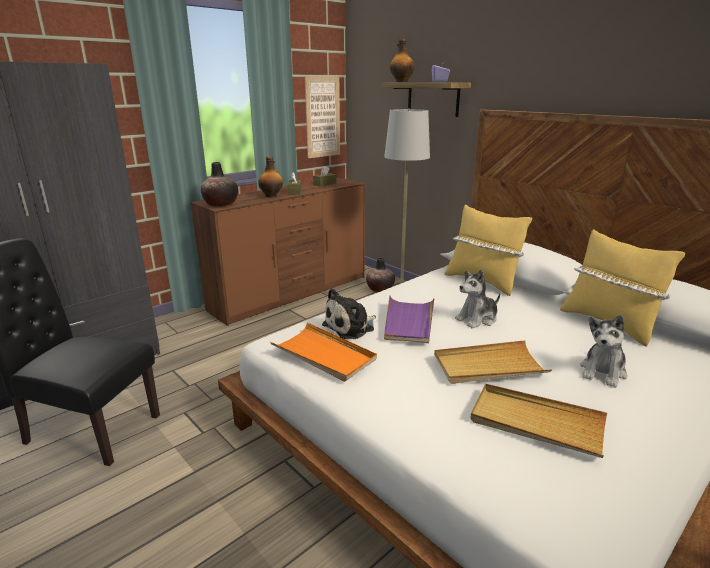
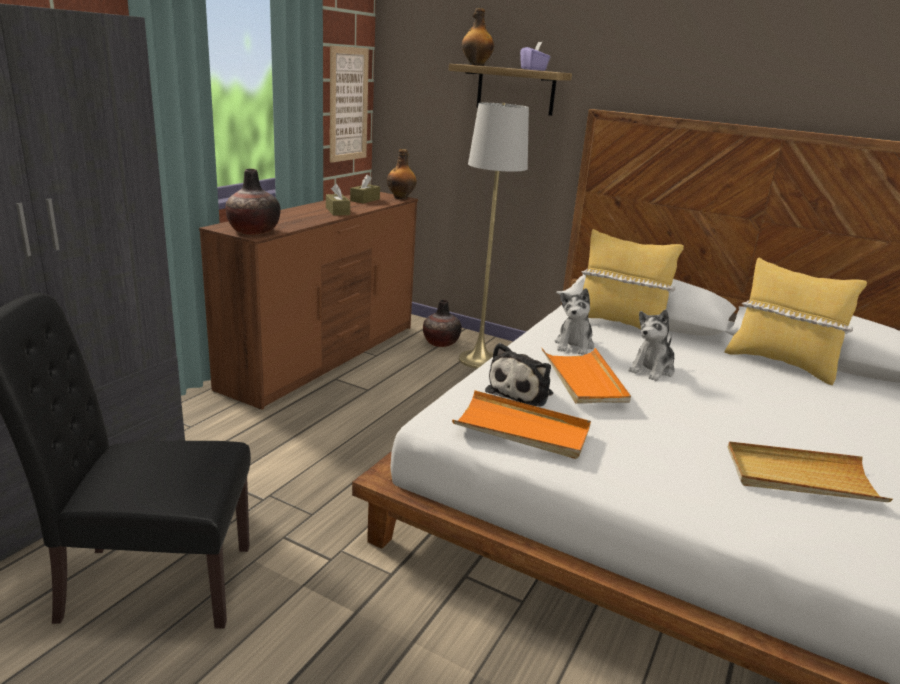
camera: 20 degrees left, 0 degrees up
bottle [258,156,283,197] -> bottle moved to [387,149,417,199]
purple tray [384,295,434,343] -> orange tray [542,348,631,404]
beige tray [434,340,552,384] -> none
plush toy [580,315,627,388] -> plush toy moved to [555,288,594,355]

